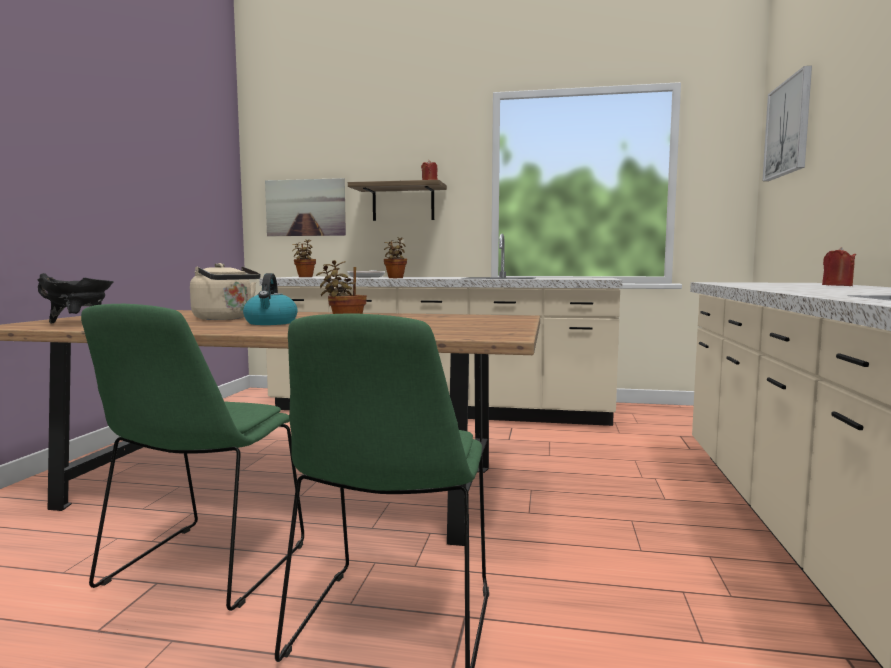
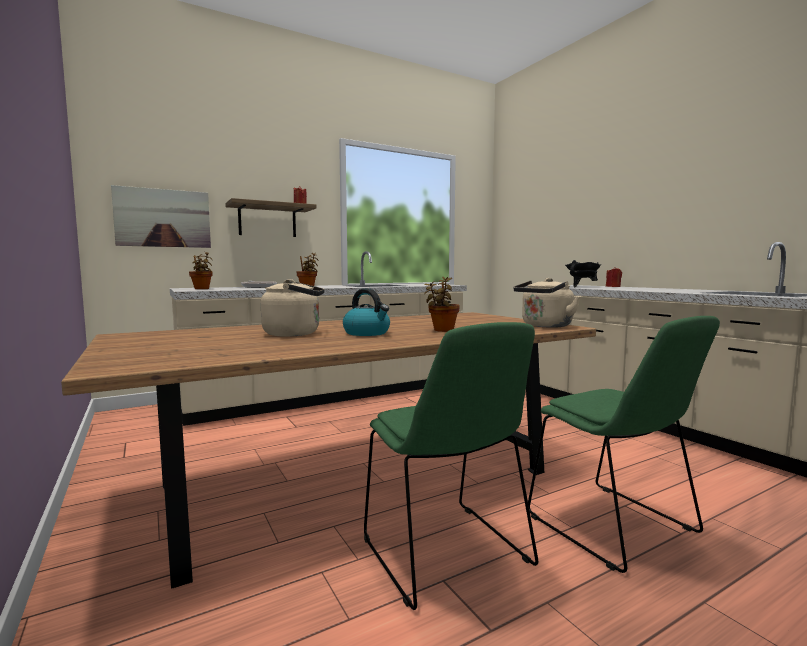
camera: 40 degrees left, 0 degrees up
black cooking pot [37,273,113,323] -> black cooking pot moved to [565,260,601,287]
picture [762,66,812,181] -> none
none -> beige kettle [513,278,580,328]

